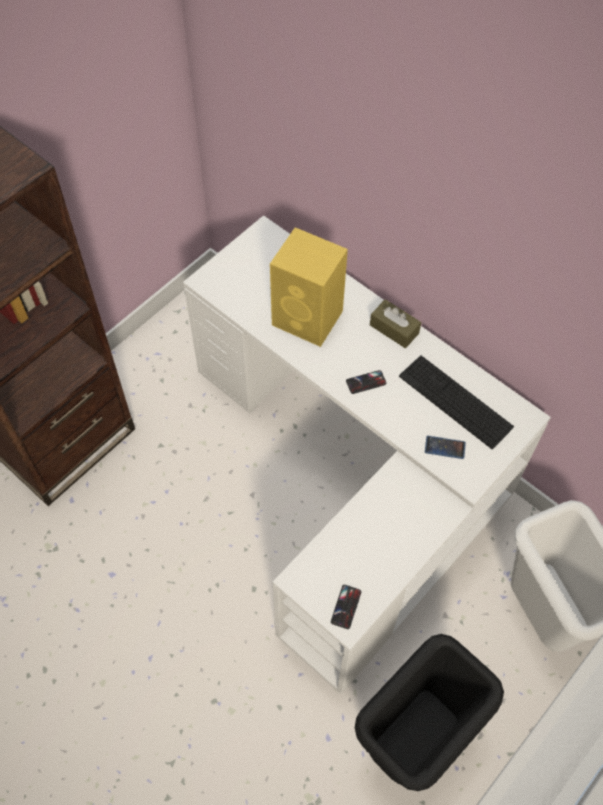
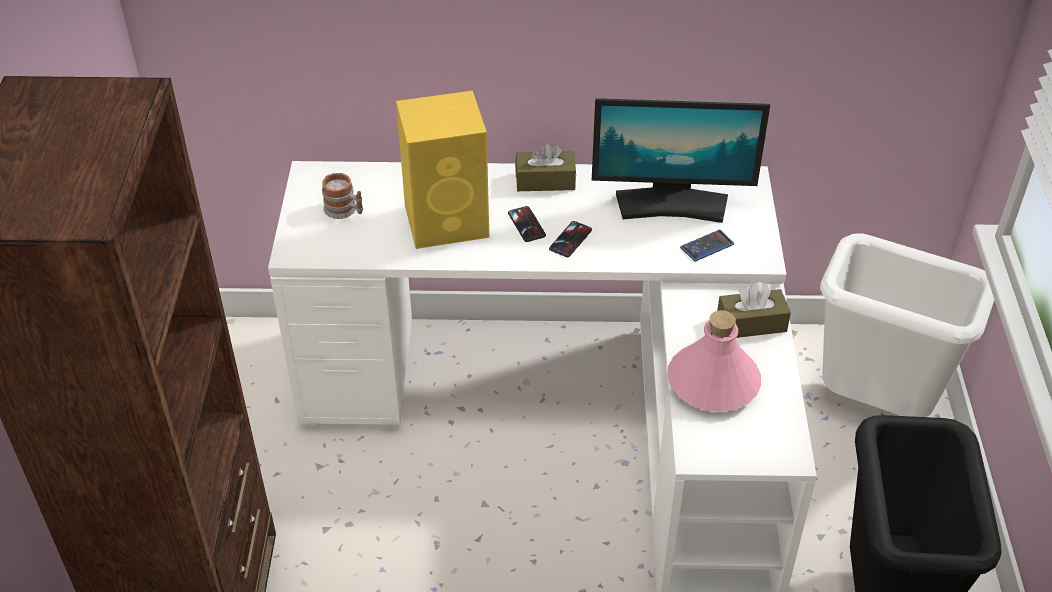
camera: 40 degrees left, 15 degrees down
phone [331,585,361,629] -> phone moved to [508,206,546,242]
keyboard [399,355,514,449] -> monitor [592,98,770,223]
none -> mug [322,173,363,219]
none -> pink bottle [667,310,761,412]
none -> brown tissue box [717,282,791,338]

